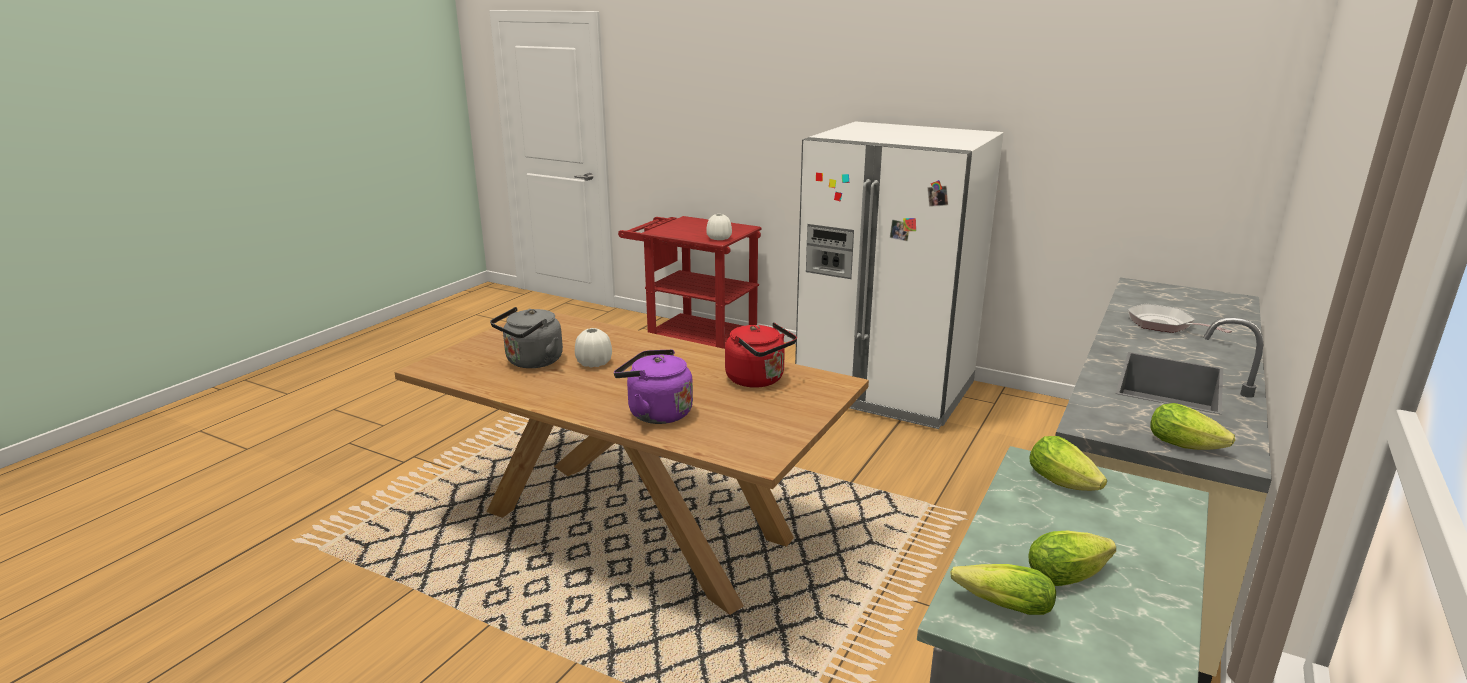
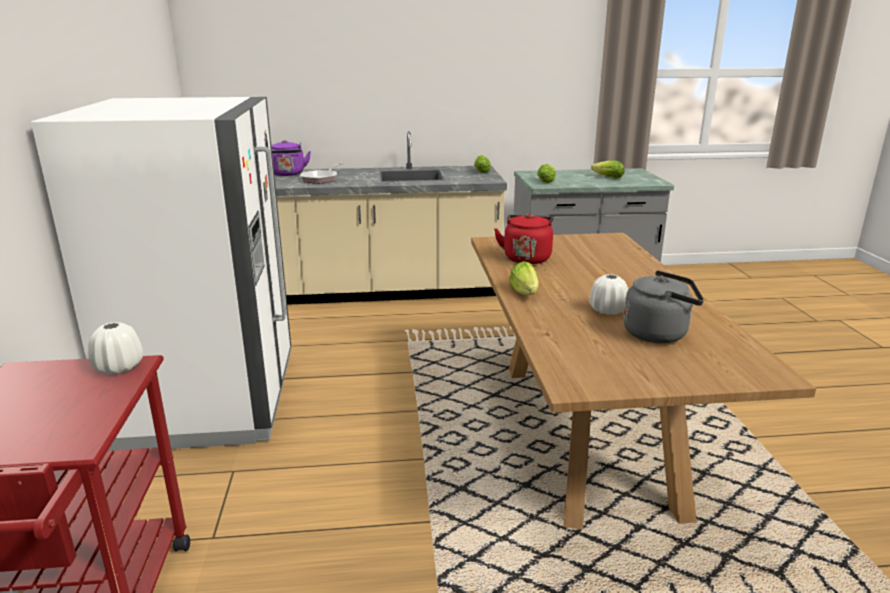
camera: 125 degrees left, 0 degrees up
purple kettle [614,349,693,424] -> purple kettle moved to [271,140,311,176]
lettuce [950,564,1056,615] -> lettuce moved to [509,261,539,295]

